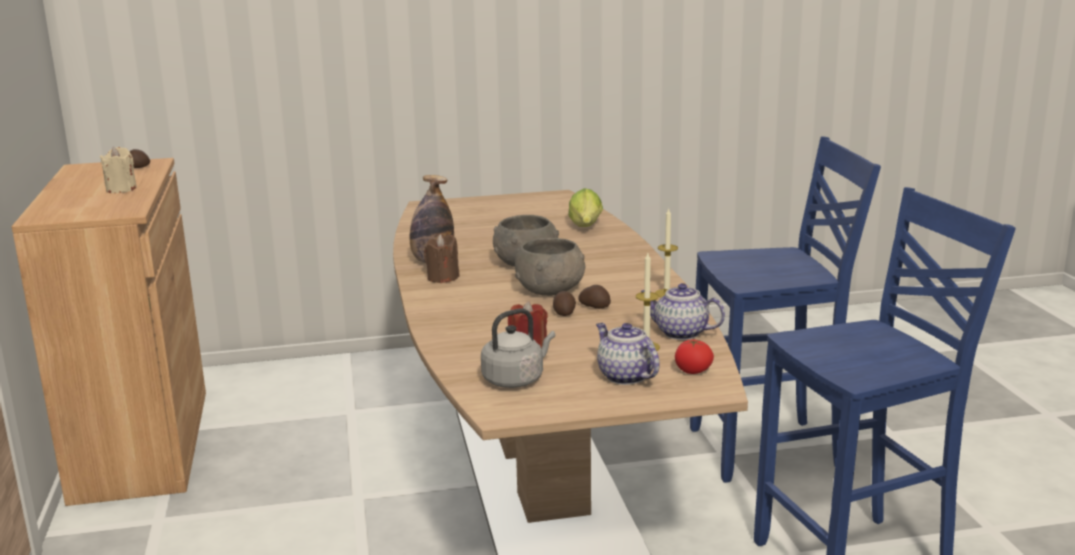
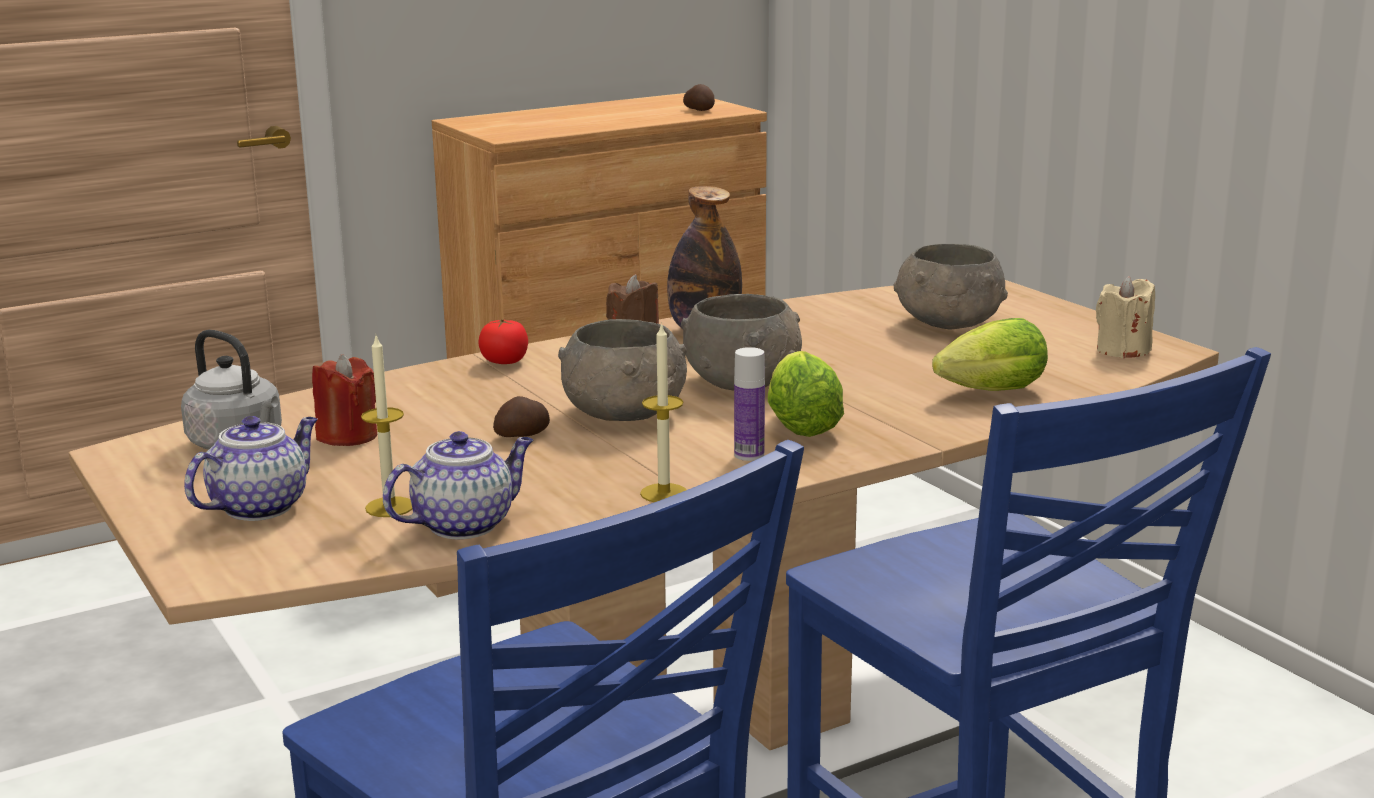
camera: 70 degrees right, 0 degrees up
beige candle [100,147,137,193] -> beige candle moved to [1096,276,1155,358]
potato [578,285,611,309] -> none
teapot [641,283,725,340] -> teapot turned 45 degrees clockwise [383,431,533,539]
tomato [675,339,714,374] -> tomato moved to [478,319,528,364]
none -> bottle [734,347,765,461]
none -> lettuce [768,351,844,437]
none -> grey bowl [894,244,1008,329]

